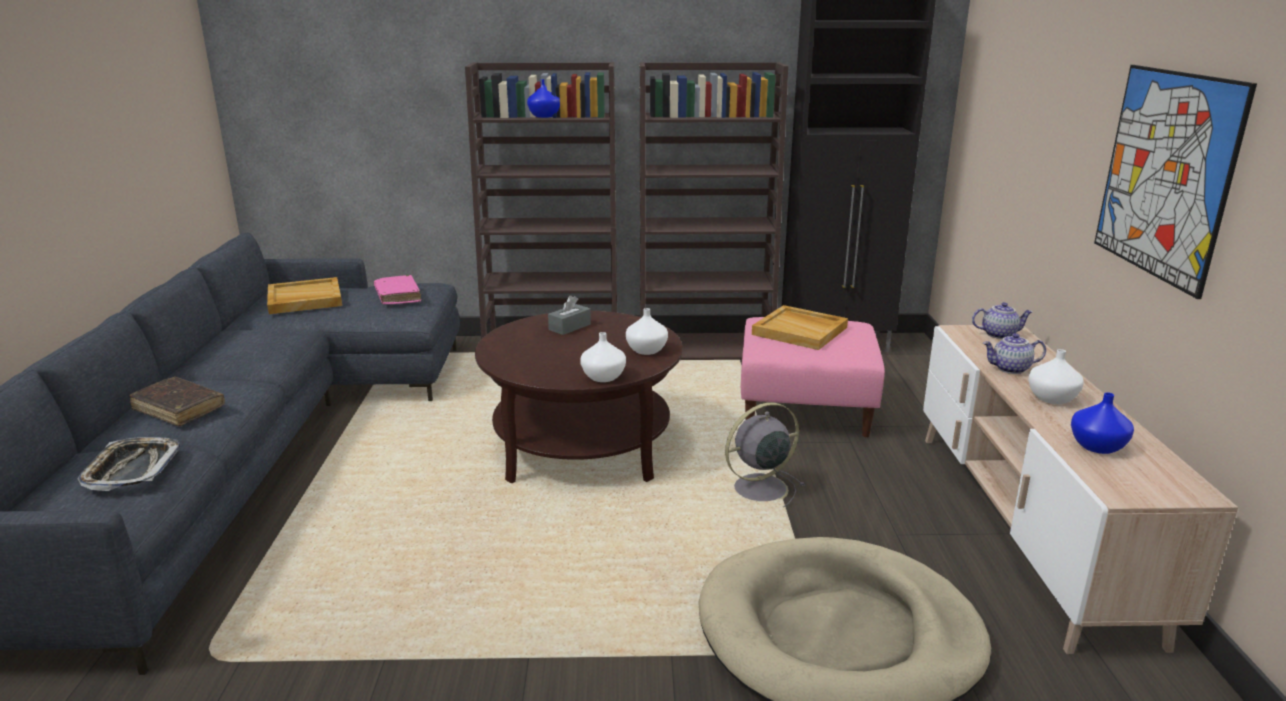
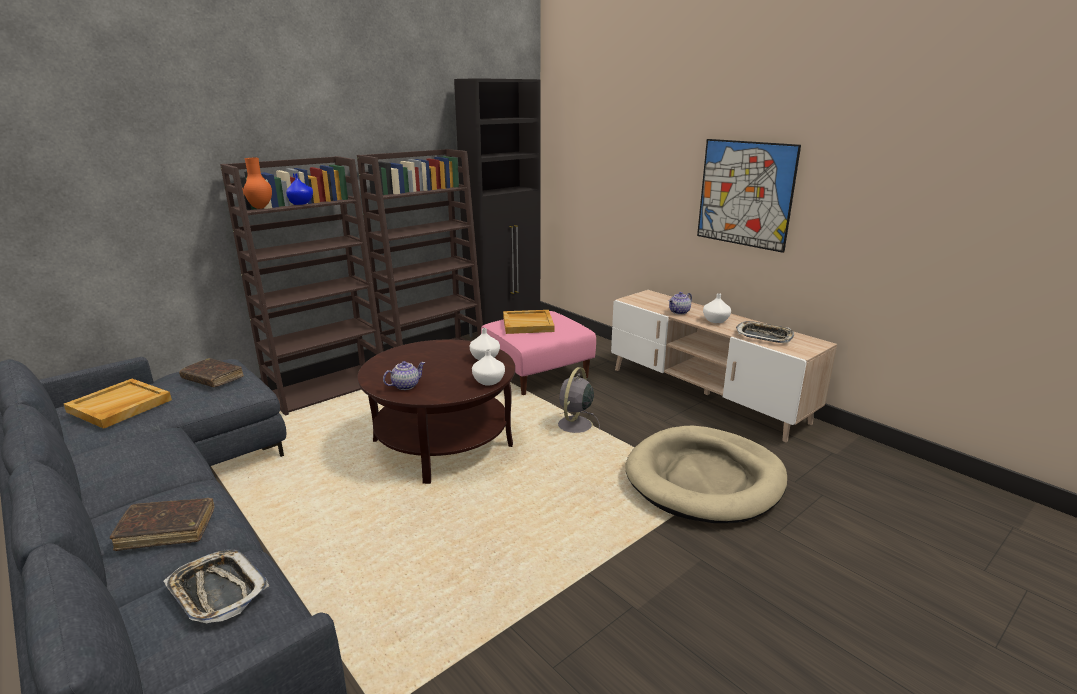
camera: 40 degrees left, 0 degrees up
pink book [374,275,421,304] -> brown book [179,358,244,387]
grey tissue box [548,296,591,335] -> none
teapot [972,302,1032,339] -> teapot moved to [383,361,425,390]
blue vase [1071,392,1134,454] -> tray [736,321,794,343]
none -> orange vase [242,158,272,209]

